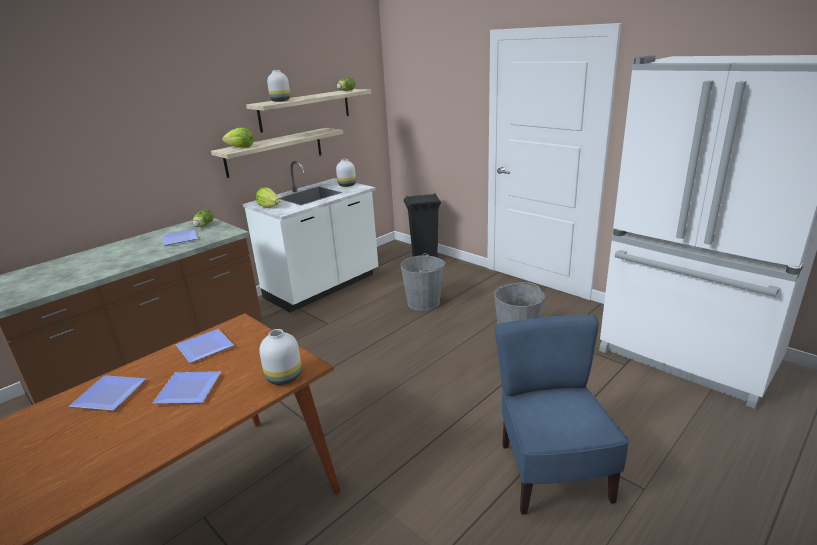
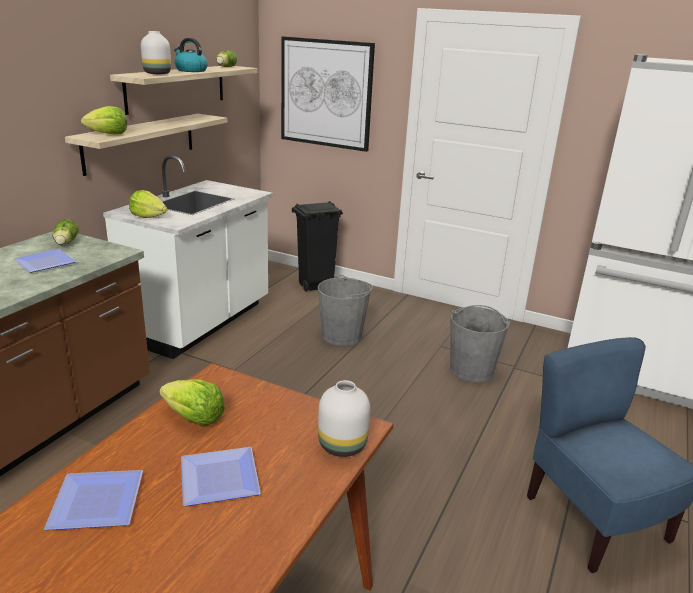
camera: 20 degrees left, 0 degrees up
plate [176,329,234,363] -> lettuce [159,380,225,426]
white vase [336,159,356,187] -> none
none -> kettle [174,38,208,72]
none -> picture [281,36,375,152]

